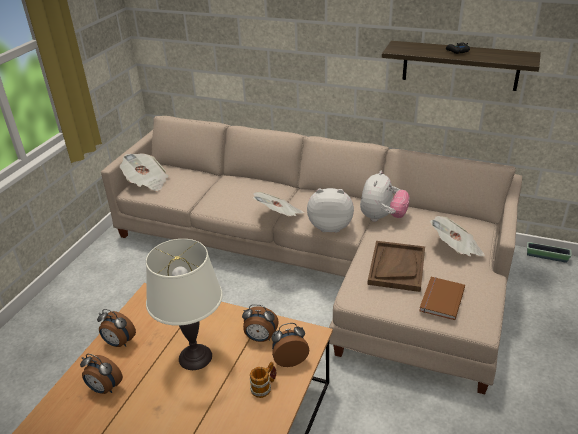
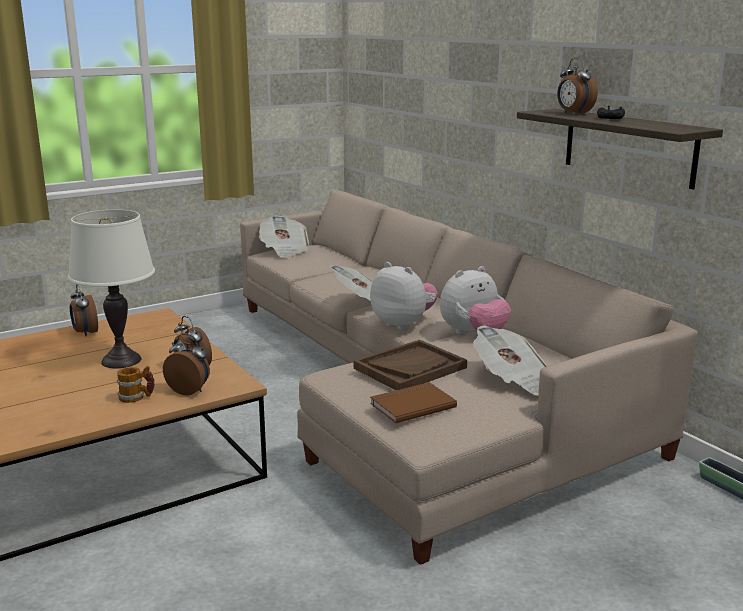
camera: 35 degrees right, 15 degrees down
alarm clock [80,354,123,394] -> alarm clock moved to [557,58,598,115]

